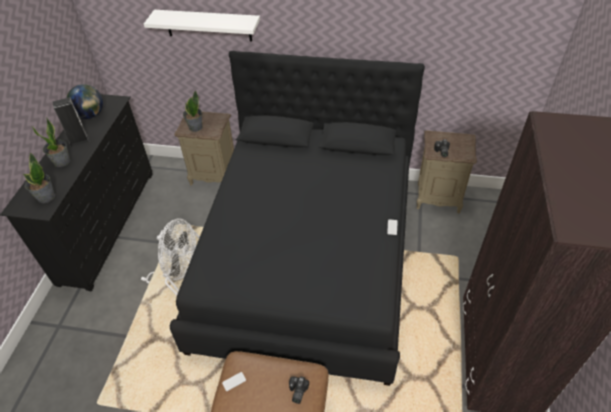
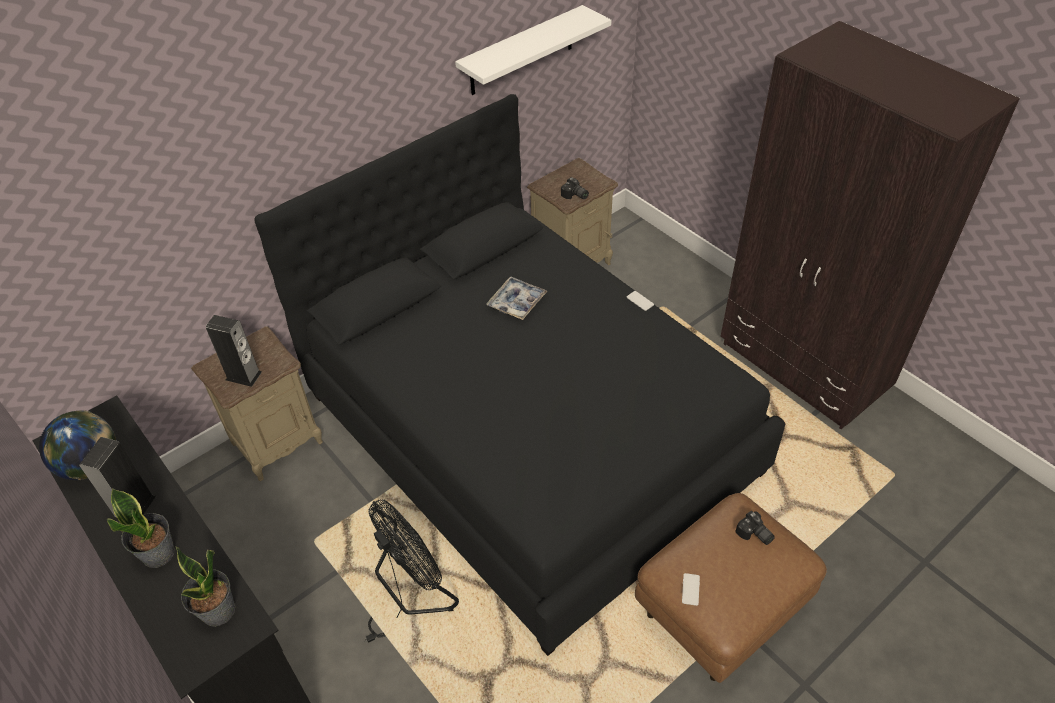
camera: 50 degrees left, 0 degrees up
white fan [141,218,200,296] -> black fan [364,499,459,643]
white shelf [144,10,260,42] -> white shelf moved to [455,5,611,95]
potted plant [183,90,203,132] -> speaker [206,315,262,387]
none -> tray [487,277,548,320]

